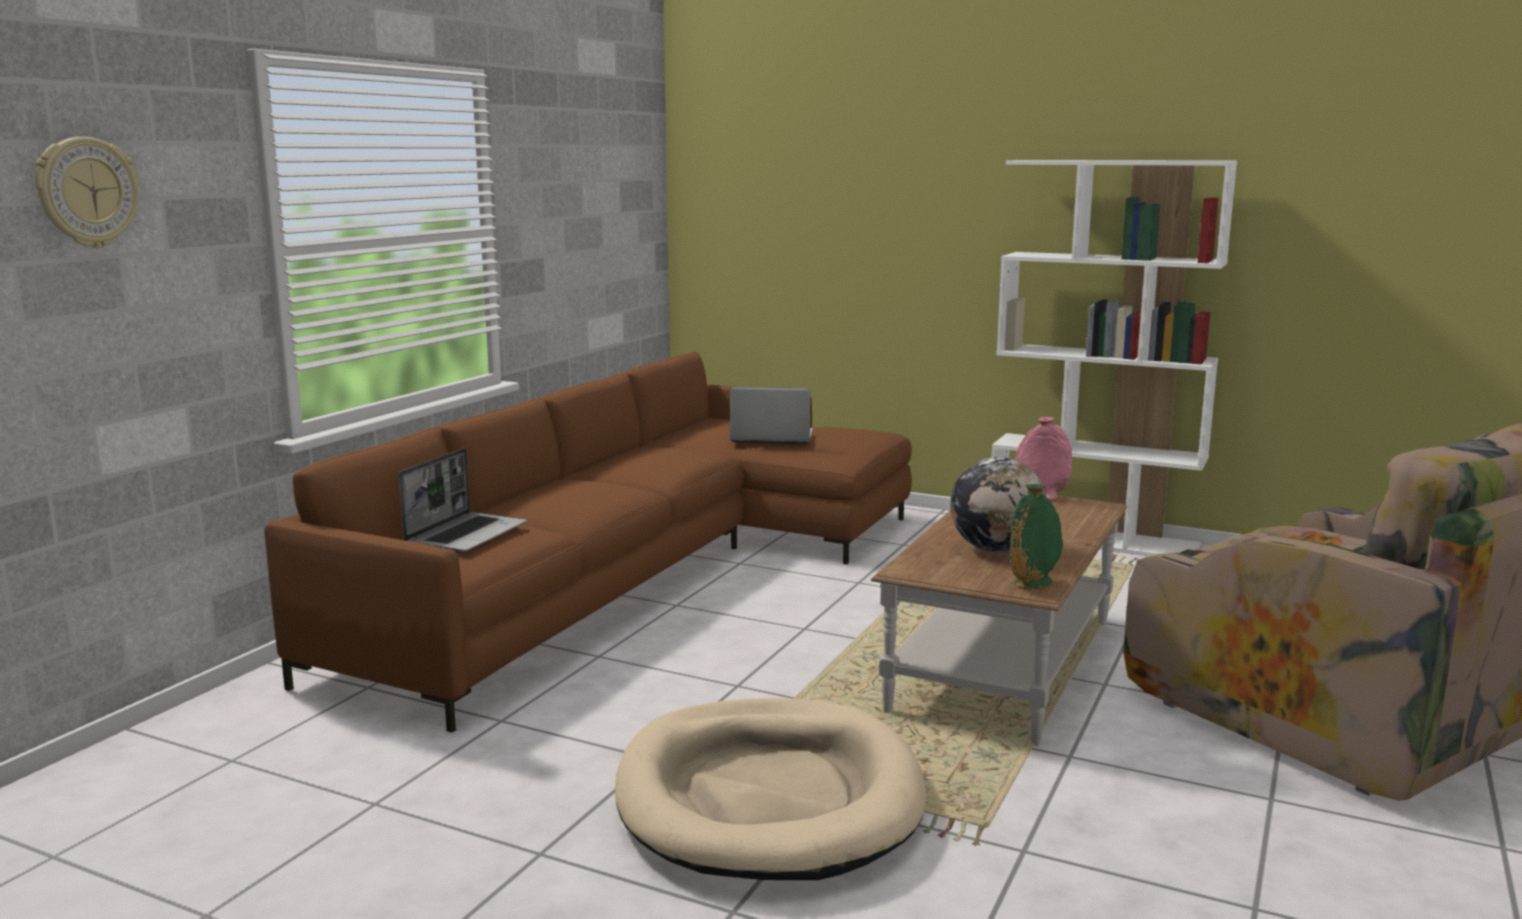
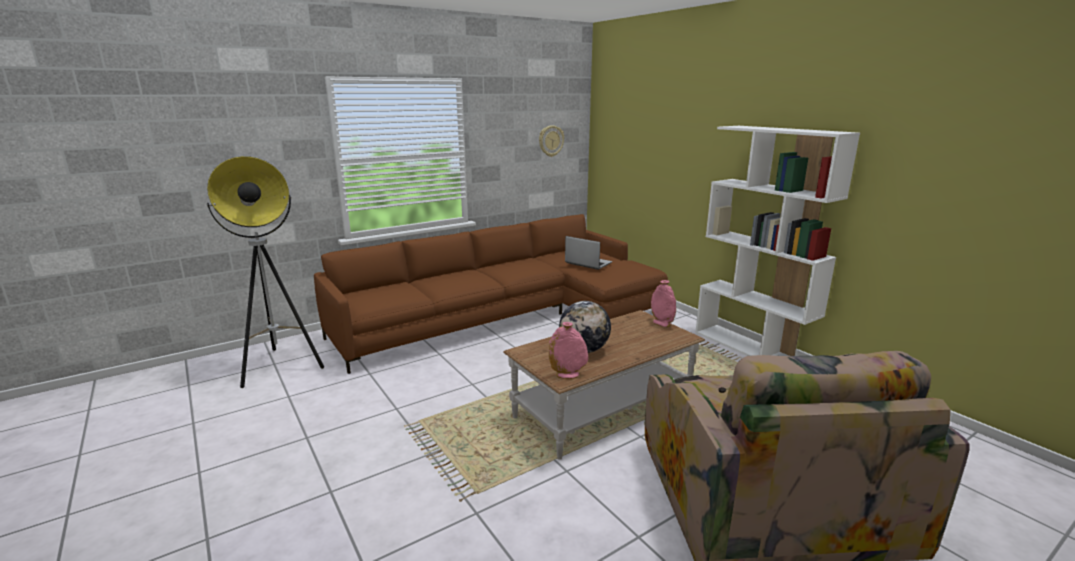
camera: 30 degrees right, 5 degrees up
wall clock [35,137,139,248] -> wall clock moved to [539,125,564,157]
laptop [399,448,527,553] -> none
beige dog bed [615,698,926,880] -> none
green vase [1010,484,1063,590] -> pink vase [549,322,588,379]
none -> floor lamp [207,156,324,388]

